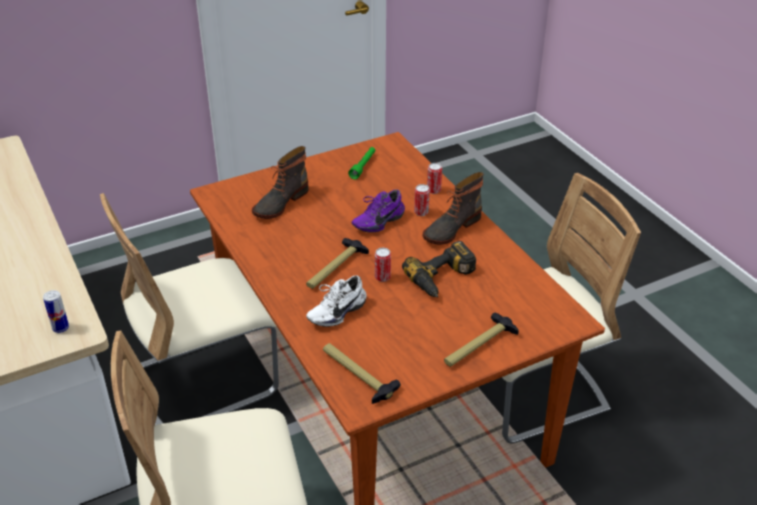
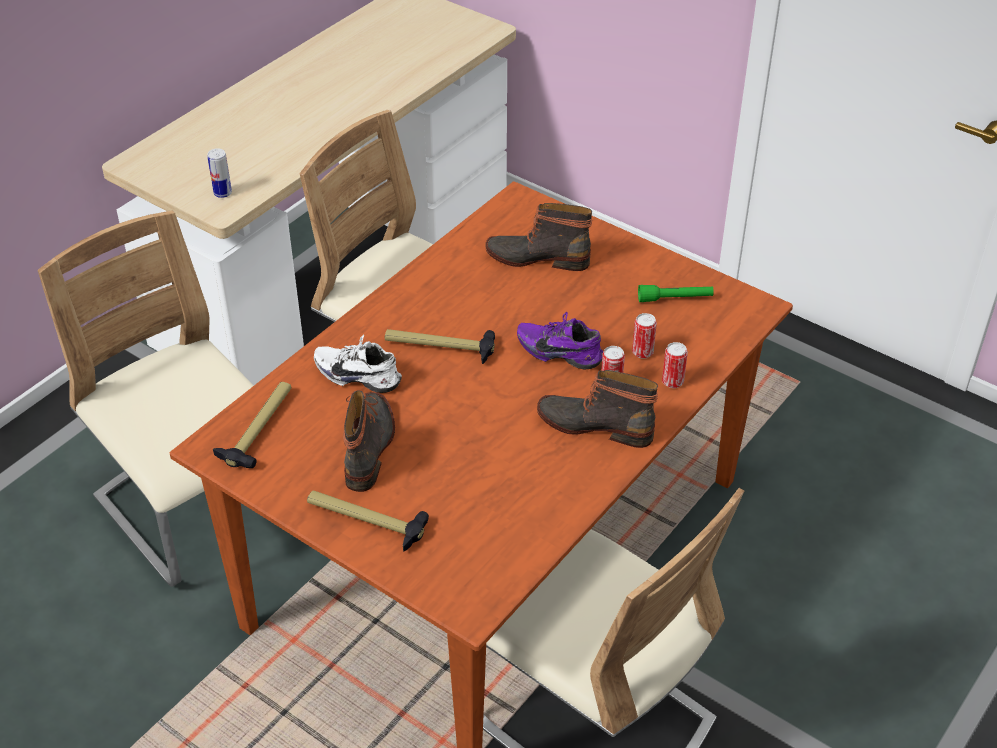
camera: 65 degrees right, 5 degrees up
can [375,248,391,282] -> can moved to [632,313,657,359]
power drill [402,241,476,297] -> none
none -> boot [343,390,395,492]

